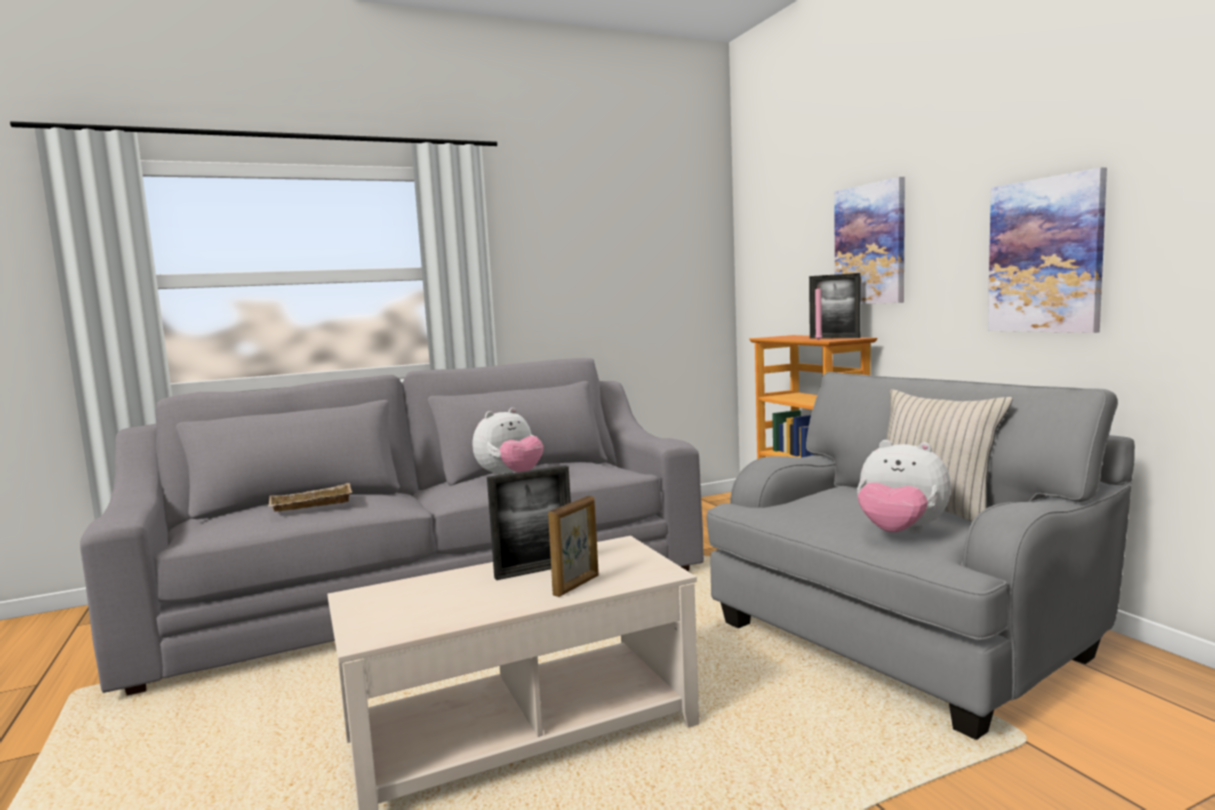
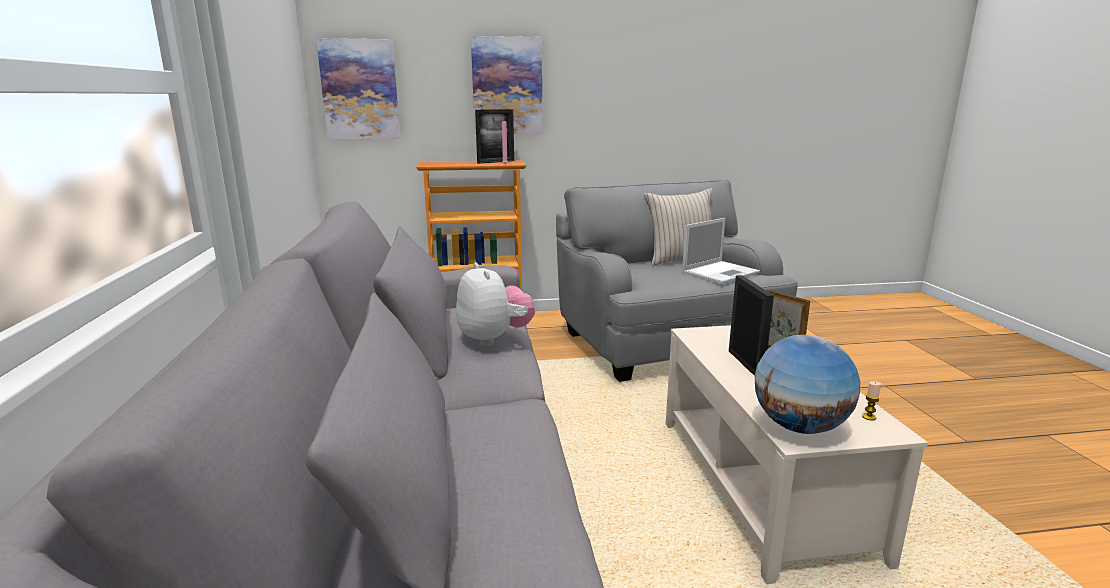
camera: 75 degrees left, 10 degrees up
beige tray [268,483,352,512] -> none
plush toy [857,440,951,533] -> laptop [682,218,760,284]
picture [988,167,1107,333] -> picture moved to [316,38,400,139]
none -> globe [755,335,860,434]
none -> candle [862,381,881,421]

